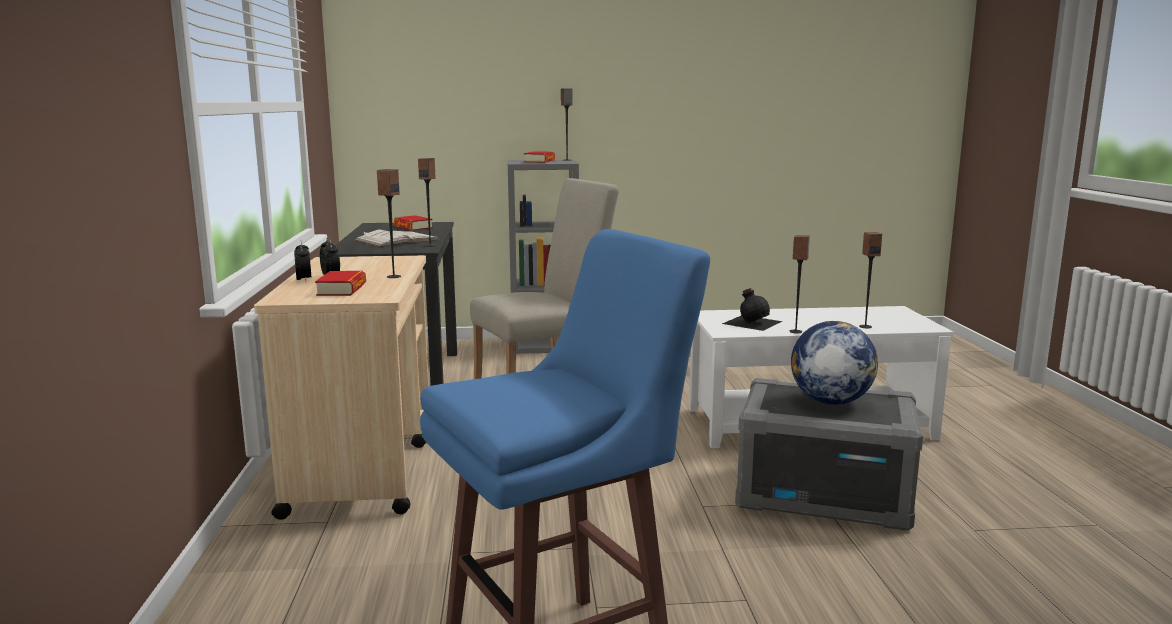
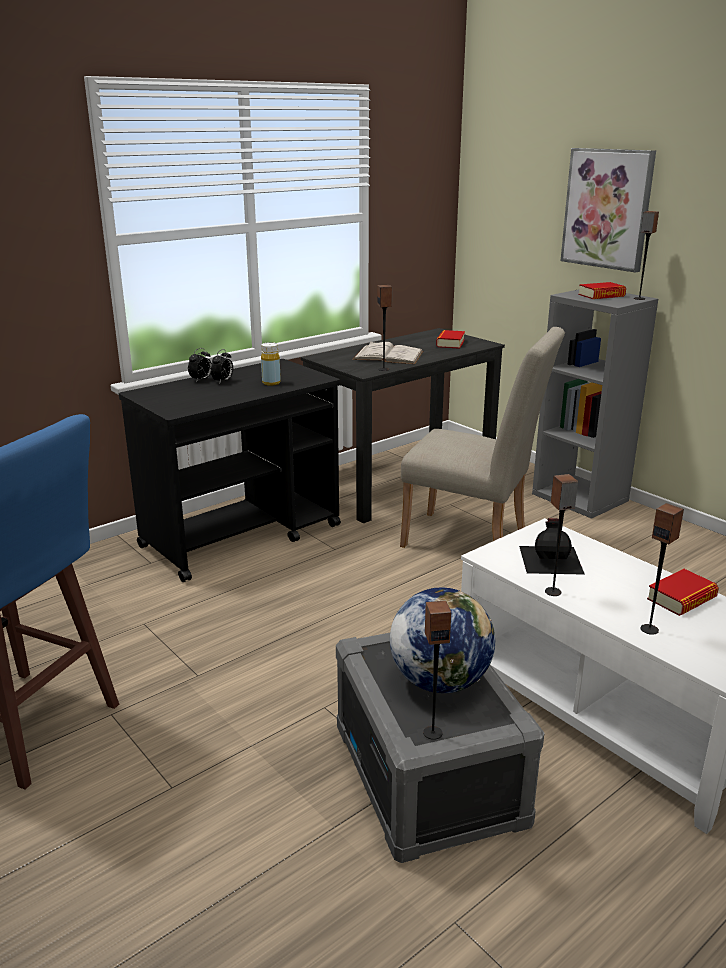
camera: 55 degrees right, 10 degrees up
beige cart [254,255,429,520] -> black cart [118,359,341,582]
book [315,271,366,296] -> book moved to [647,569,719,616]
speaker [377,169,401,278] -> speaker moved to [423,600,451,740]
none -> yellow bottle [261,342,281,386]
none -> picture [561,148,656,273]

